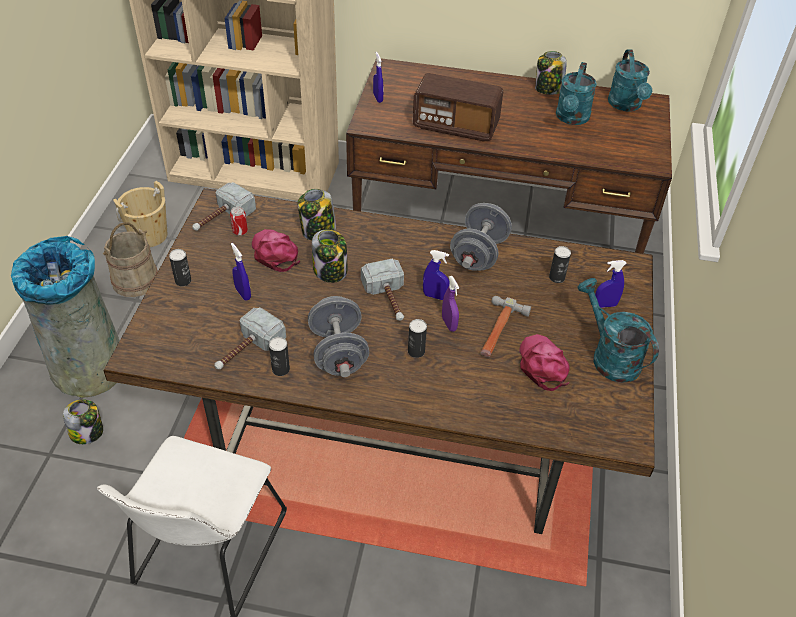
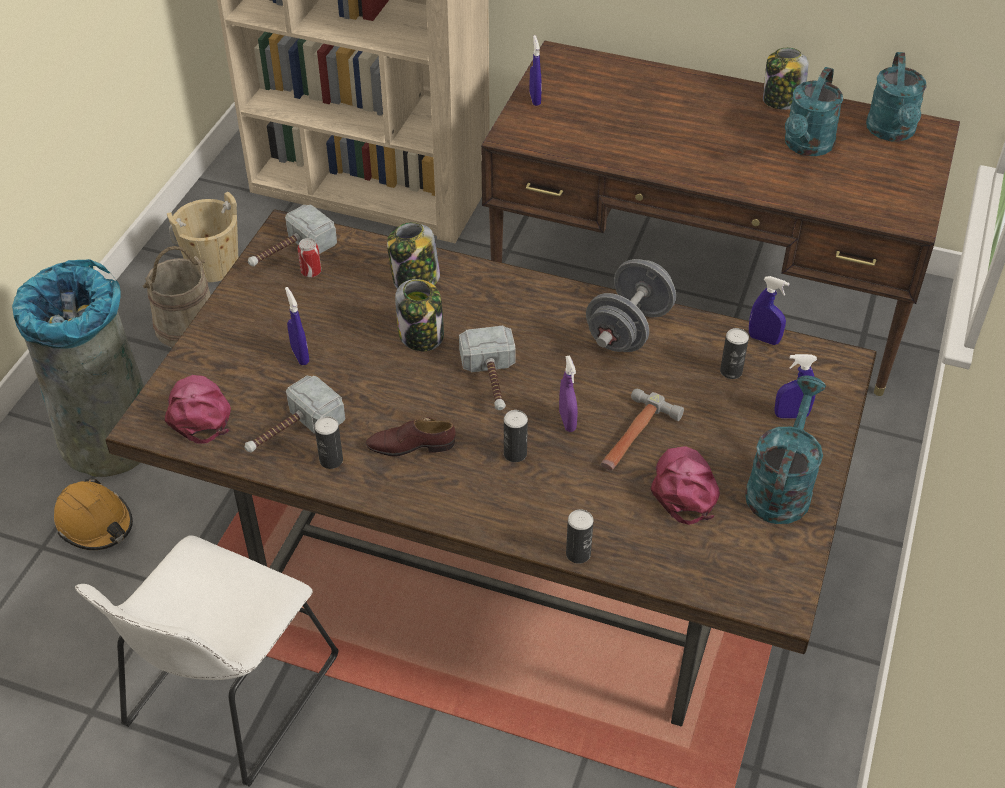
camera: 10 degrees right, 0 degrees up
jar [63,399,103,444] -> orange hard hat [54,479,133,550]
can [169,249,191,286] -> can moved to [566,509,593,564]
pink cap [252,229,300,272] -> pink cap moved to [165,375,231,443]
grey dumbbell [308,296,369,377] -> brown shoe [366,417,456,456]
radio [413,73,503,142] -> none
blue spray bottle [423,250,450,300] -> blue spray bottle moved to [749,276,790,345]
turquoise watering can [577,278,659,383] -> turquoise watering can turned 45 degrees clockwise [745,376,826,524]

